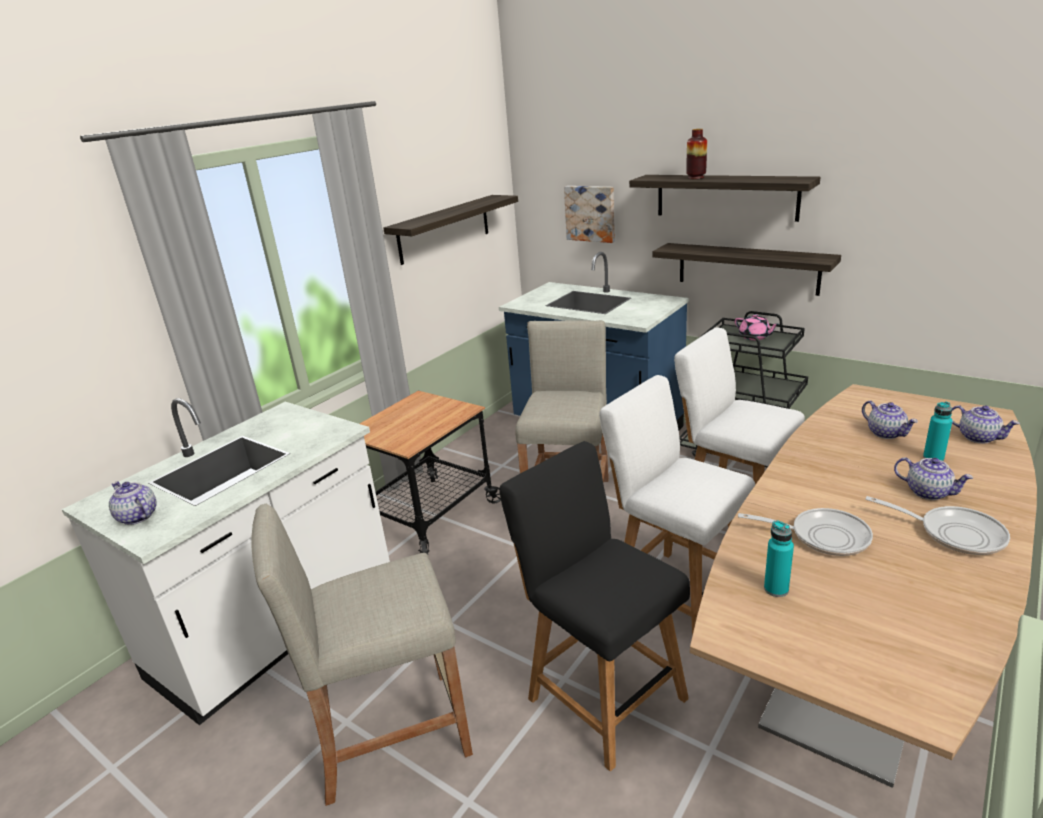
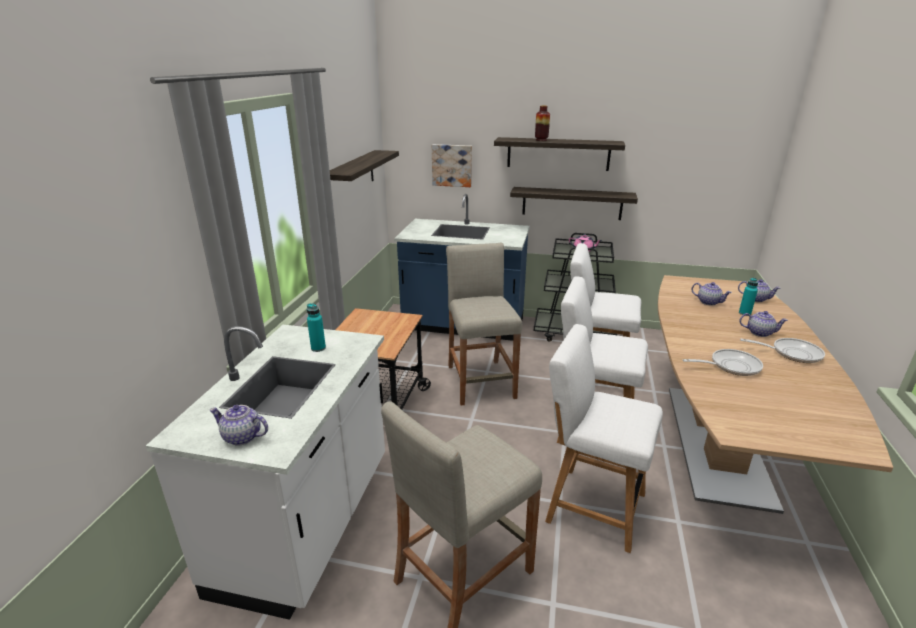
camera: 25 degrees left, 0 degrees up
black chair [499,441,690,771] -> white chair [545,324,663,553]
turquoise bottle [764,520,794,597] -> turquoise bottle moved to [307,303,326,352]

